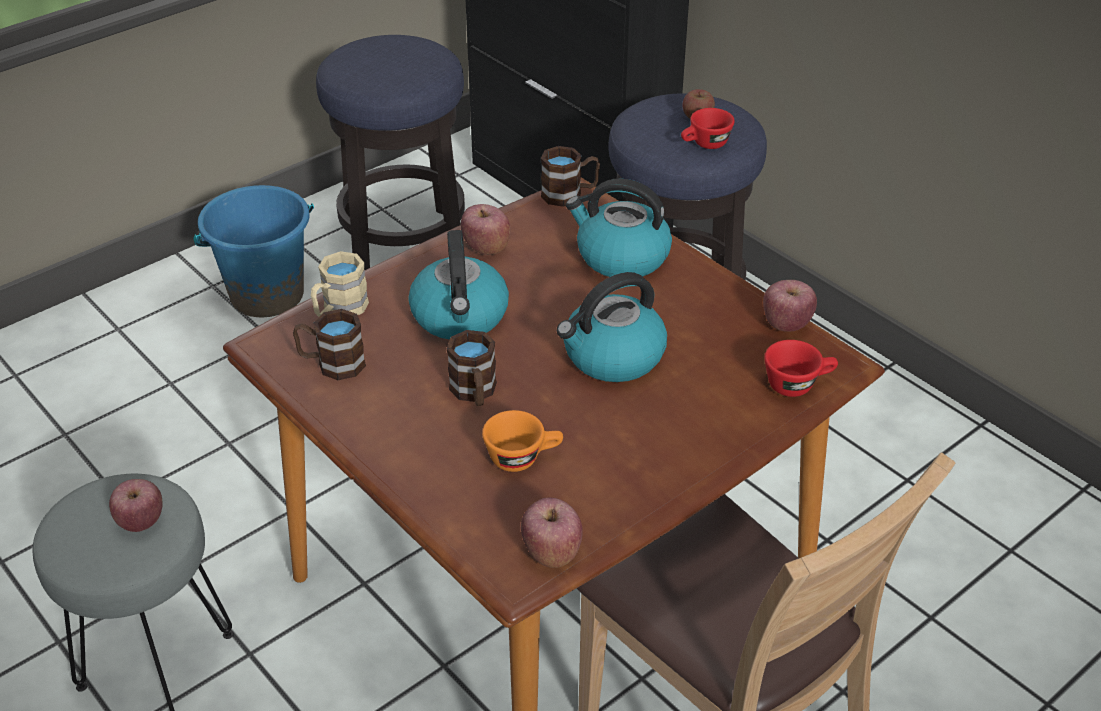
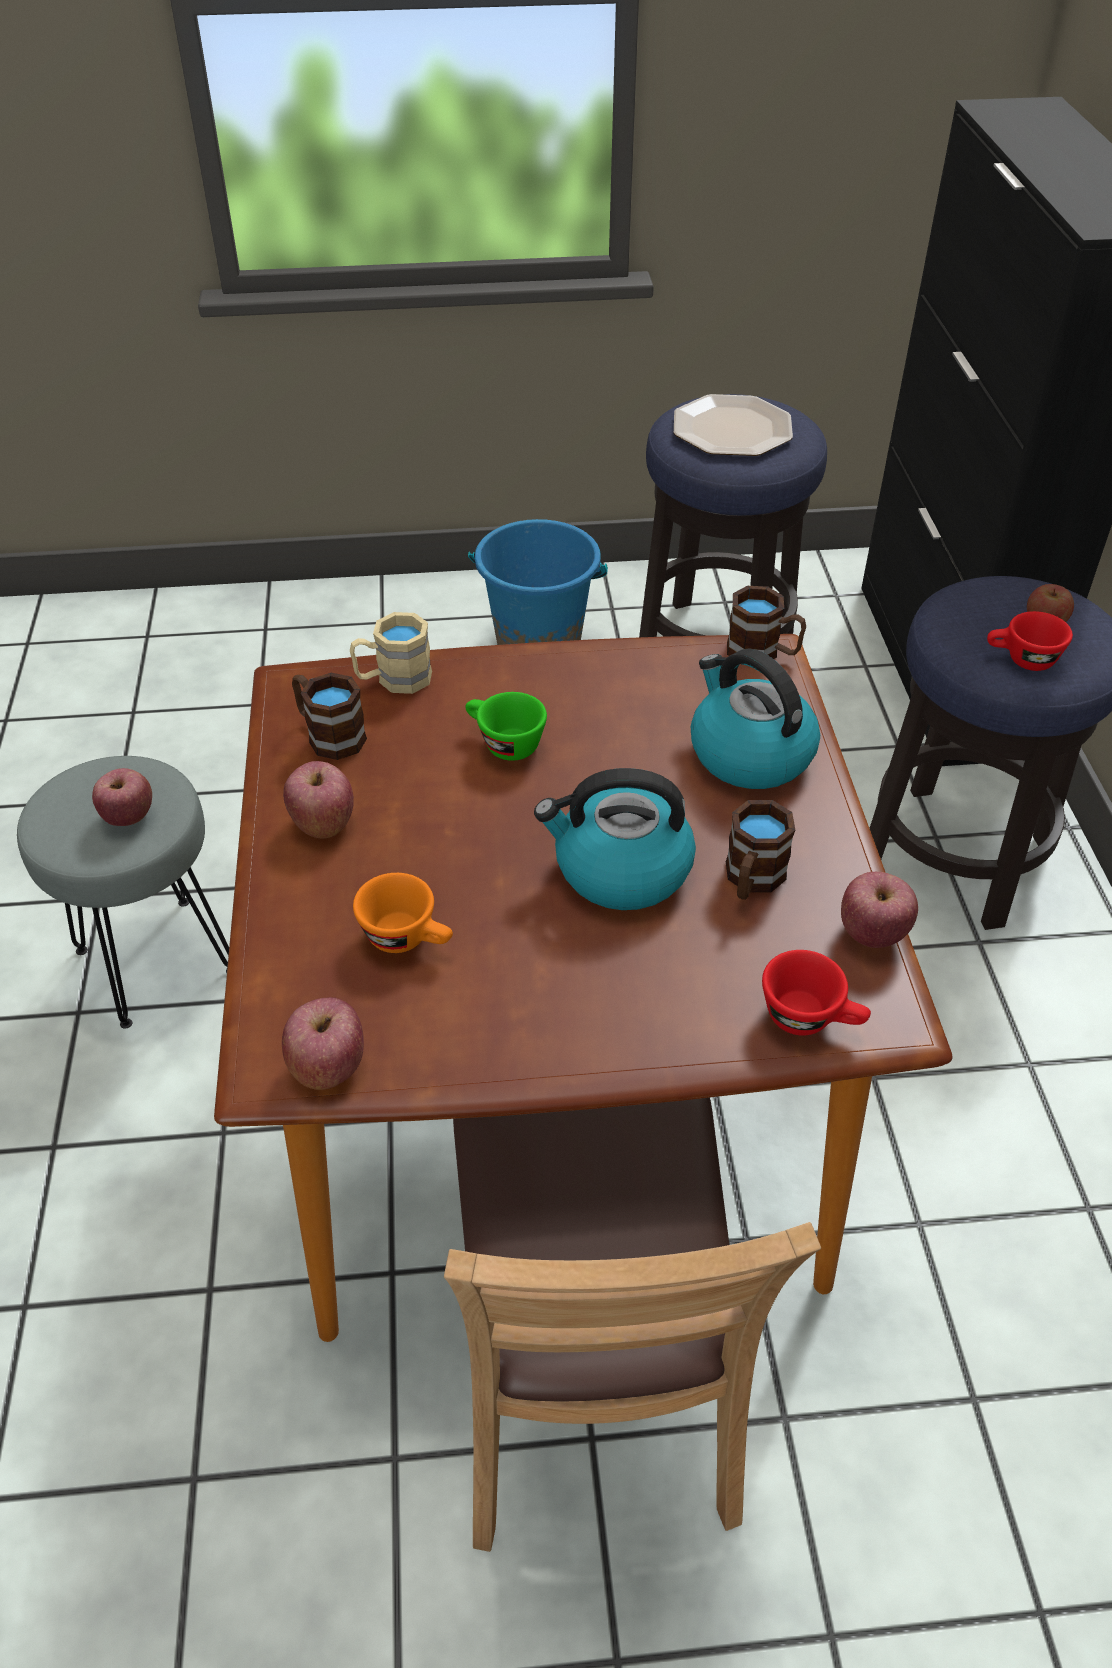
camera: 35 degrees right, 5 degrees up
kettle [408,230,509,340] -> green cup [465,692,547,761]
brown mug [447,330,497,406] -> brown mug moved to [726,800,795,900]
apple [461,204,511,255] -> apple moved to [283,761,354,838]
none -> plate [674,394,793,456]

